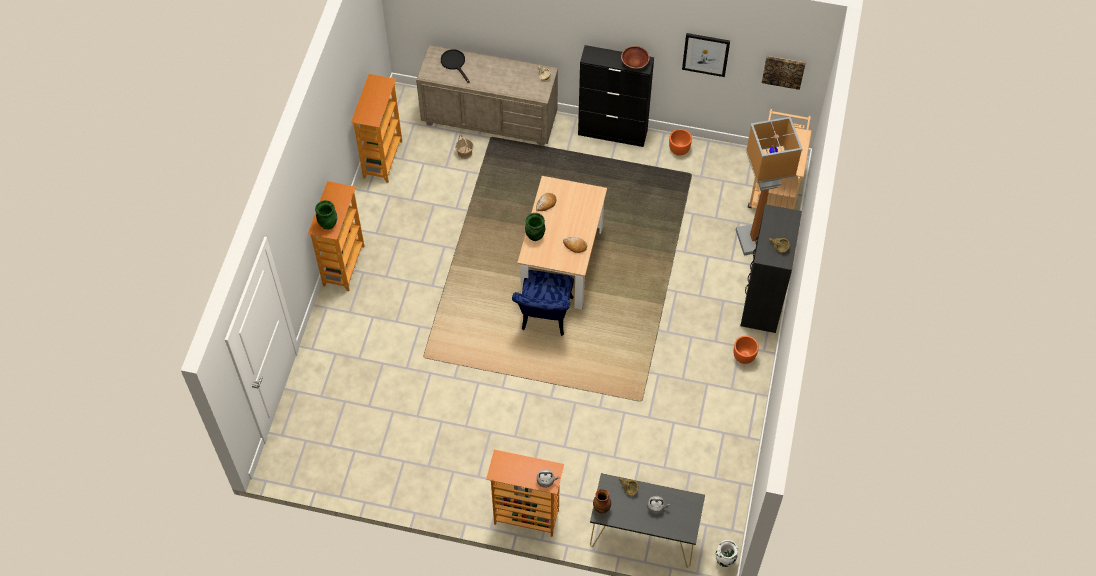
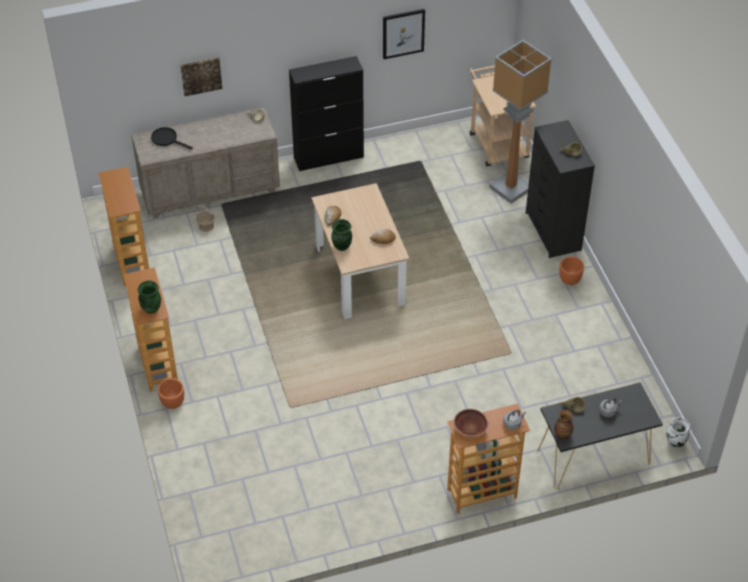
camera: 30 degrees left, 10 degrees down
blue chair [512,270,574,336] -> none
brown bowl [621,46,650,69] -> brown bowl moved to [454,409,488,437]
orange planter [669,129,692,156] -> orange planter moved to [158,378,184,409]
picture [762,56,806,90] -> picture moved to [180,57,222,96]

